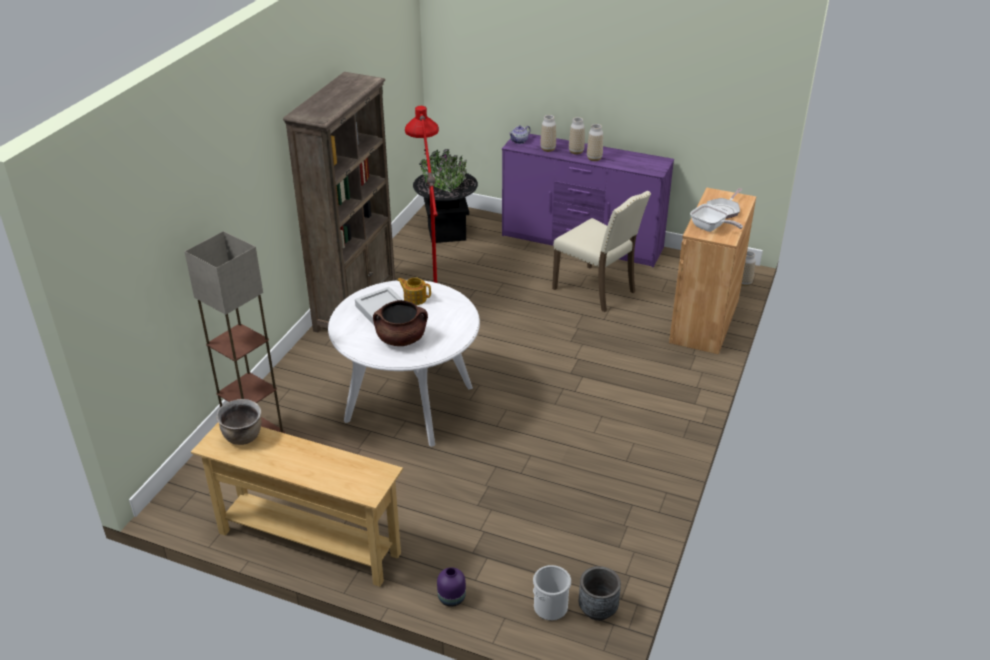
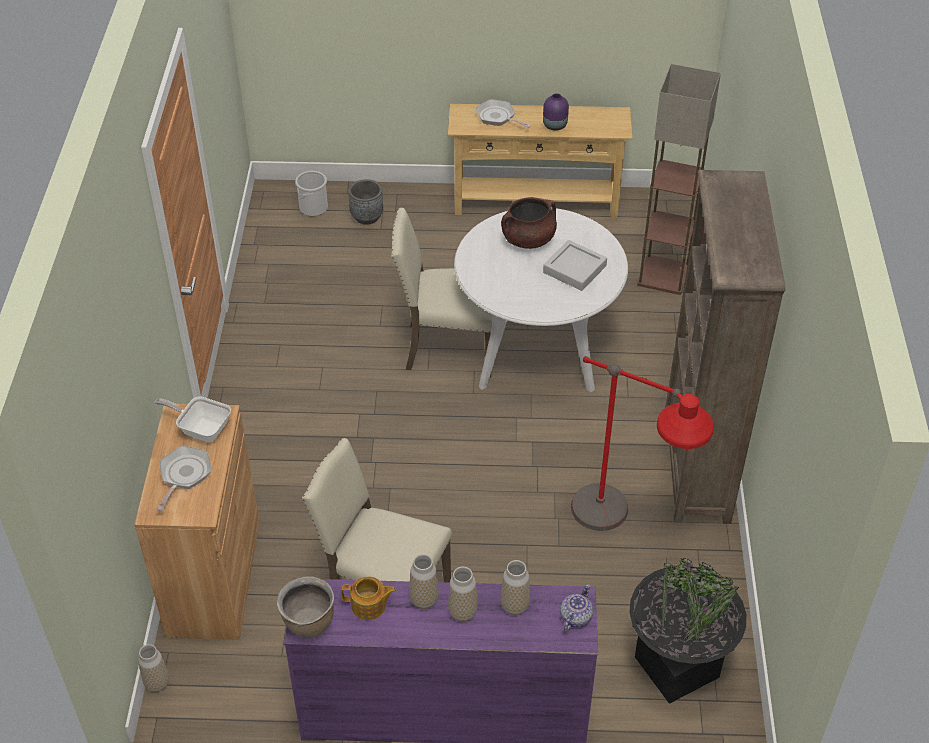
camera: 160 degrees right, 10 degrees up
brown cooking pot [217,399,262,445] -> brown cooking pot moved to [277,576,334,638]
teapot [397,277,431,305] -> teapot moved to [341,577,397,620]
purple vase [437,567,466,607] -> purple vase moved to [543,93,569,131]
grey planter [579,566,621,621] -> grey planter moved to [348,179,383,225]
none -> beige chair [391,208,492,378]
none -> frying pan [476,99,531,128]

